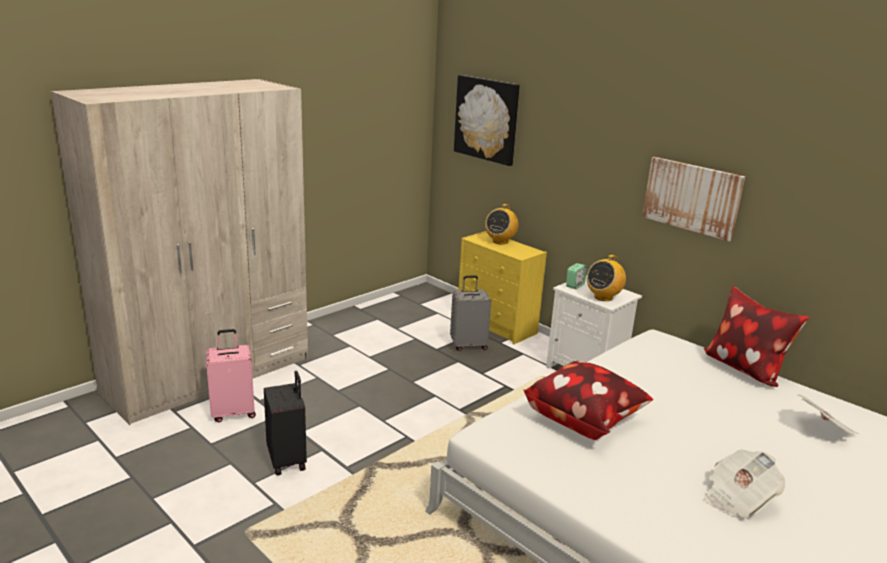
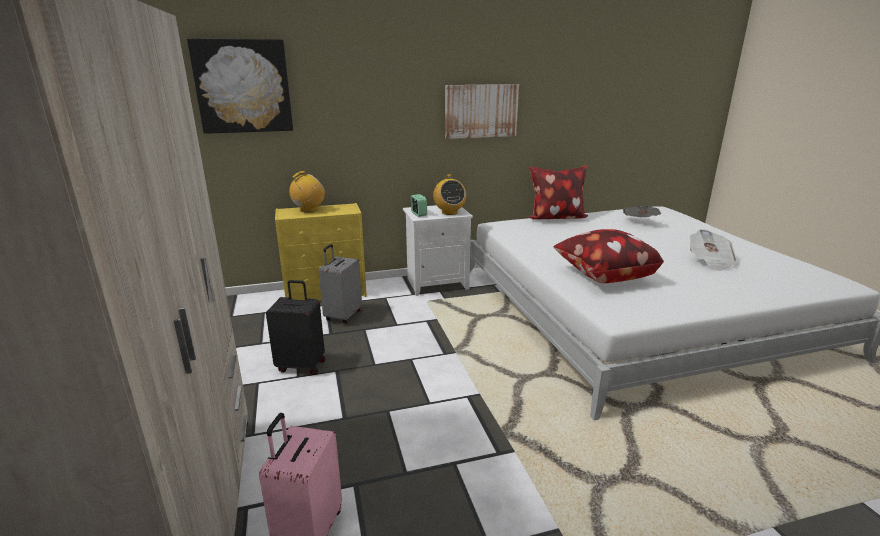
camera: 60 degrees left, 0 degrees up
black suitcase [264,371,307,476] -> black suitcase moved to [266,280,325,375]
radio [485,204,518,244] -> radio turned 105 degrees counterclockwise [289,171,325,212]

